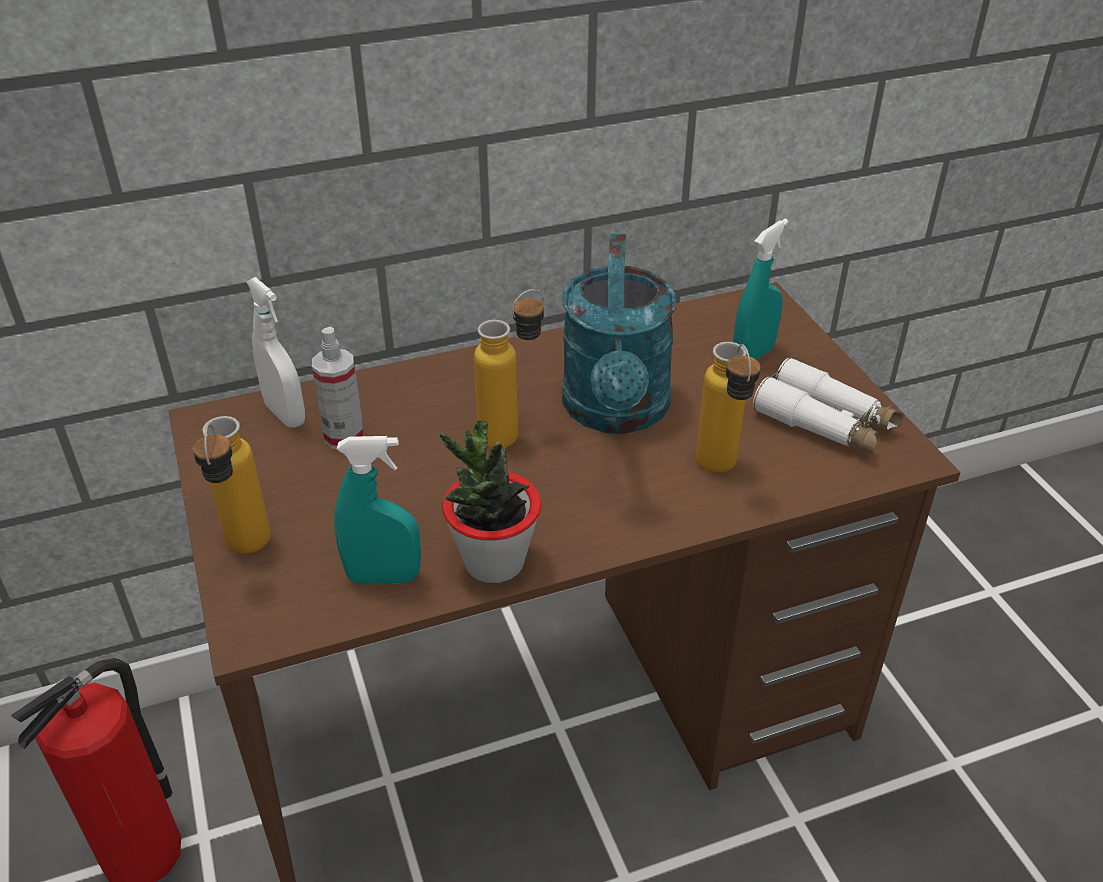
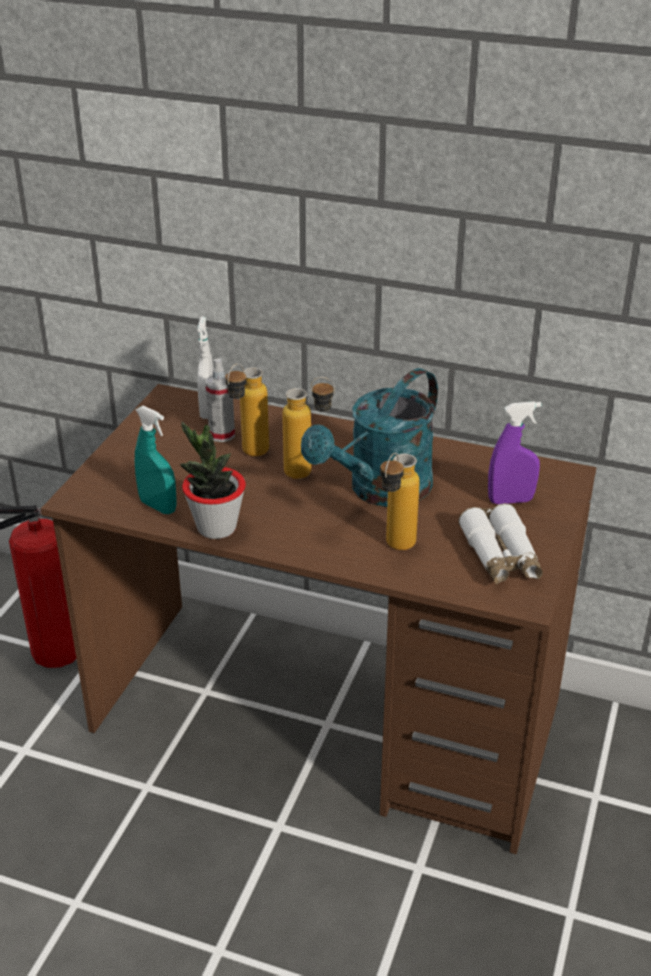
camera: 40 degrees right, 5 degrees down
bottle [193,416,271,554] -> bottle moved to [225,363,269,456]
turquoise spray bottle [733,219,789,360] -> purple spray bottle [488,401,541,504]

